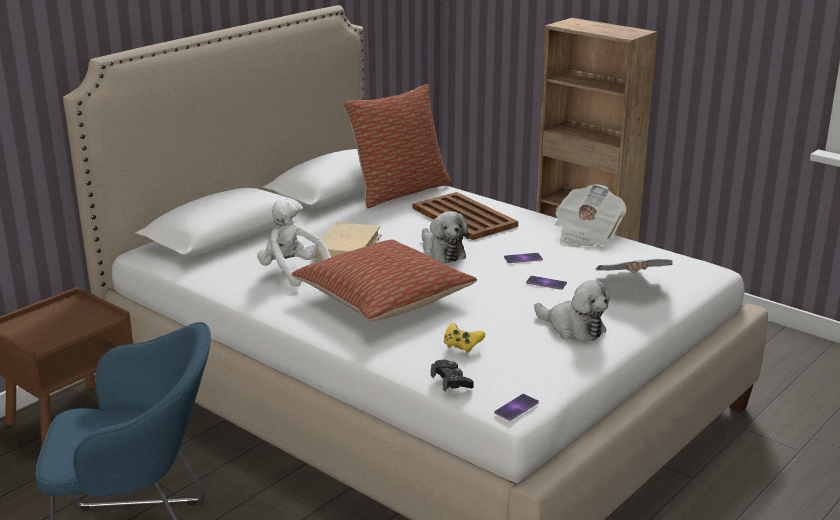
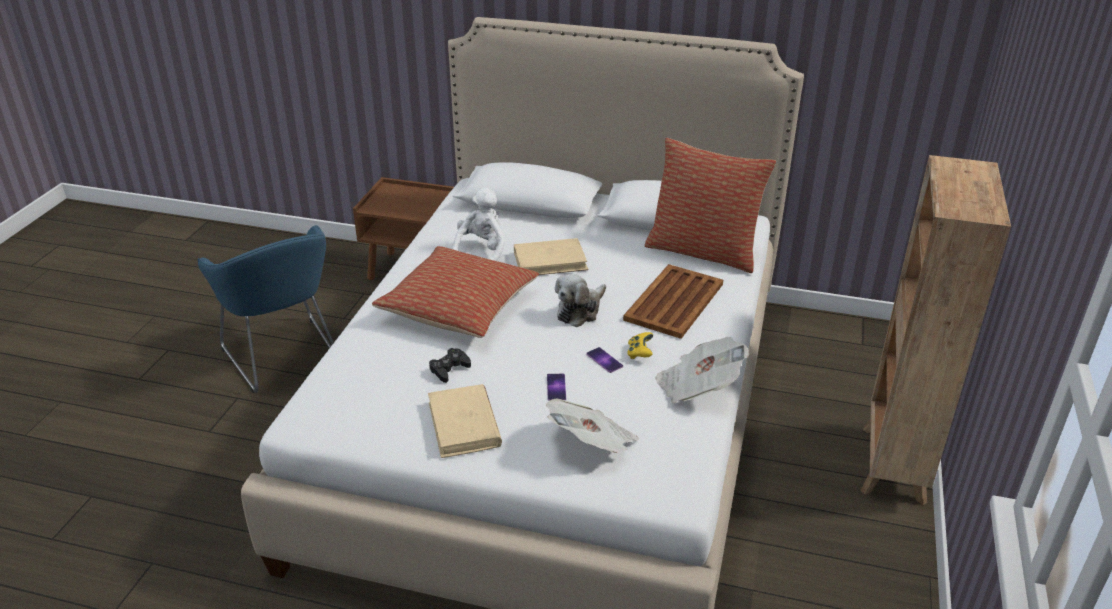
camera: 65 degrees right, 10 degrees up
black game controller [431,360,474,391] -> black game controller moved to [429,348,471,383]
yellow game controller [444,323,485,353] -> yellow game controller moved to [627,332,653,359]
phone [494,394,539,421] -> none
plush toy [534,280,610,341] -> beige book [428,384,502,458]

